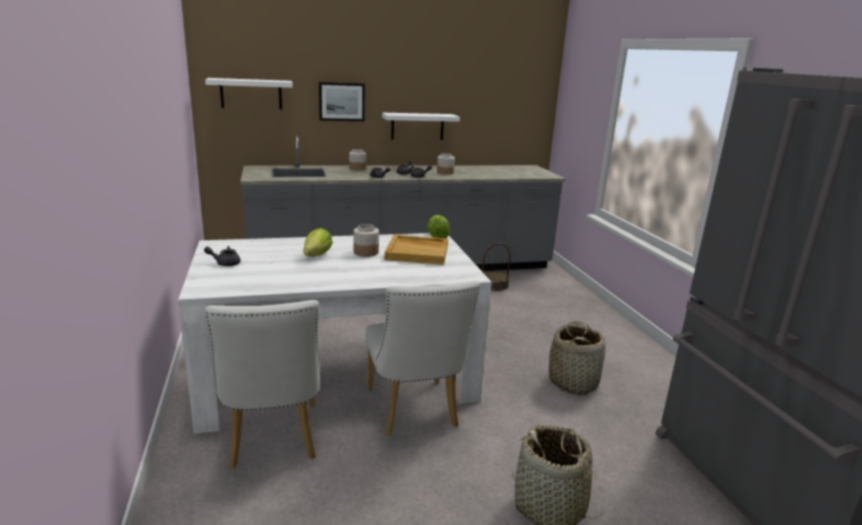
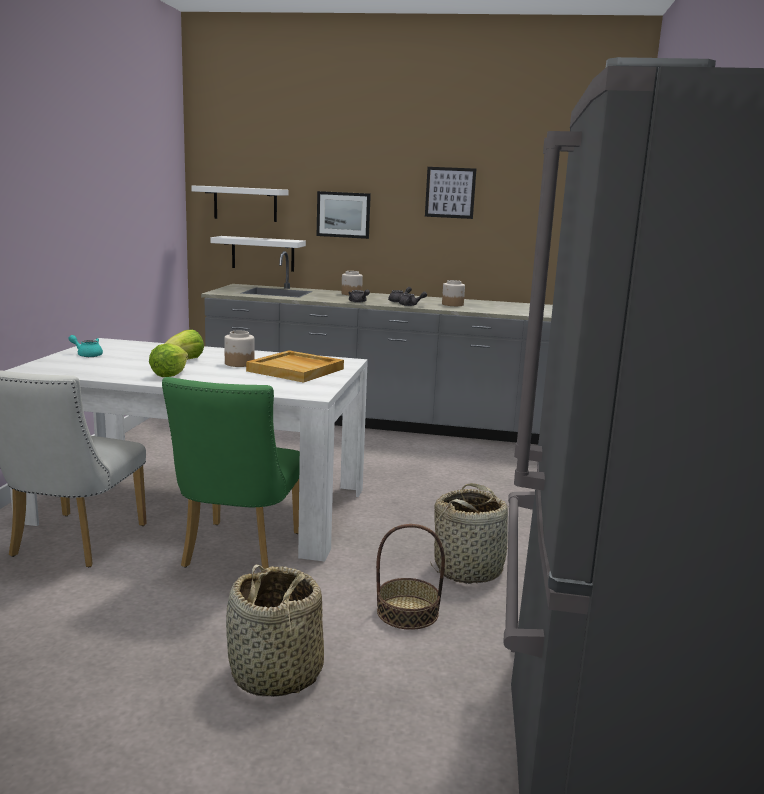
camera: 25 degrees right, 5 degrees down
grey teapot [204,246,241,266] -> turquoise teapot [68,335,103,357]
white chair [365,281,480,436] -> green chair [162,377,300,569]
white shelf [382,113,460,140] -> white shelf moved to [210,236,306,272]
lettuce [427,215,449,238] -> lettuce moved to [149,343,188,377]
basket [482,243,511,291] -> basket moved to [376,524,445,630]
none -> picture [425,167,476,219]

